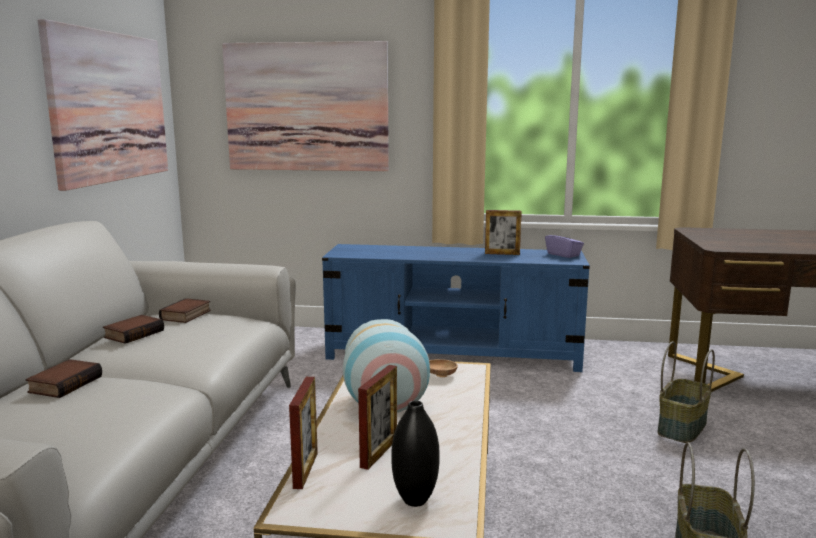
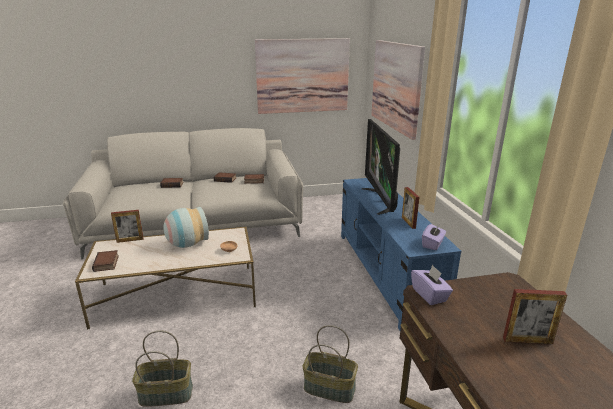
camera: 70 degrees right, 10 degrees up
picture frame [358,365,397,470] -> picture frame moved to [503,289,567,344]
black vase [391,401,440,507] -> book [92,250,119,272]
none -> television [362,119,400,215]
none -> purple tissue box [411,265,453,305]

